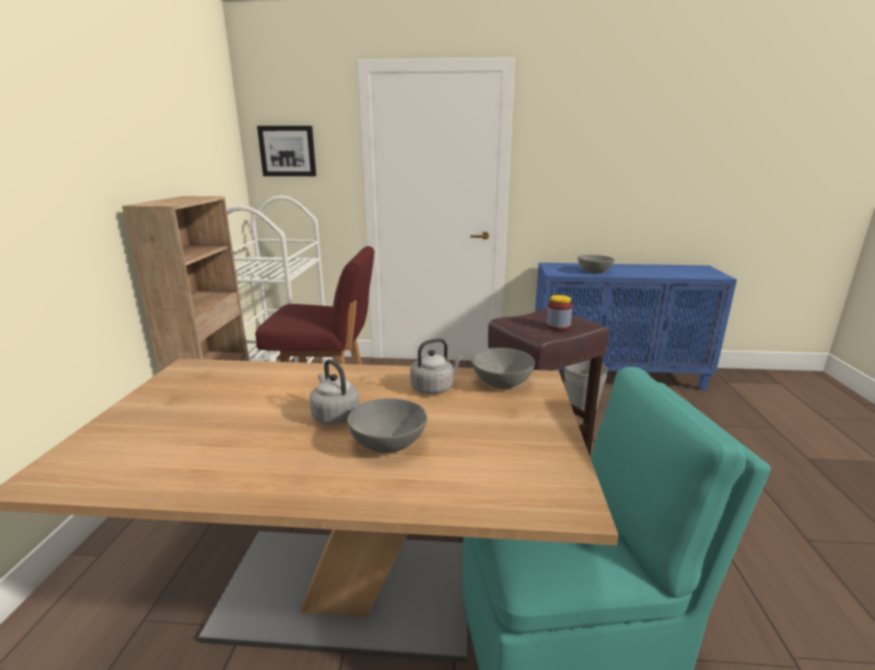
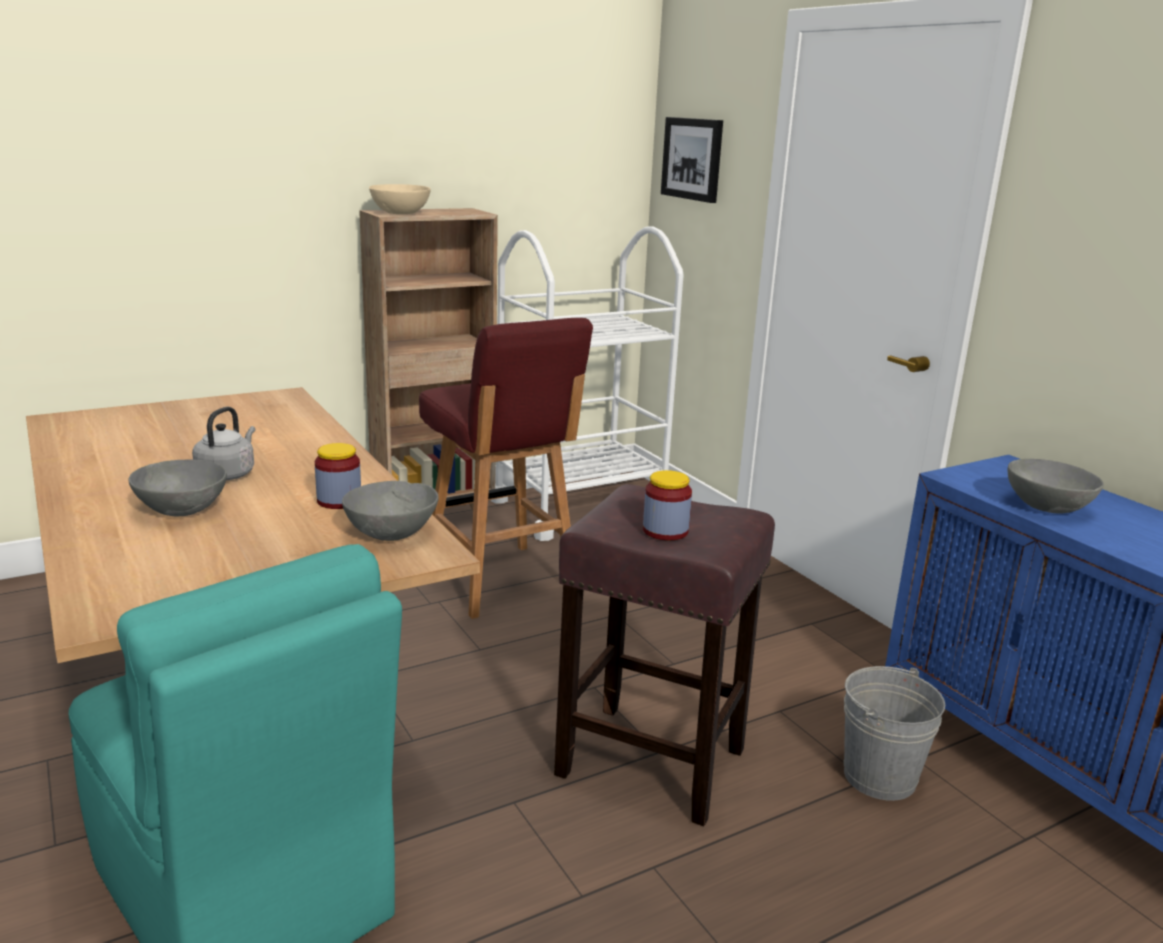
camera: 55 degrees right, 0 degrees up
grey kettle [410,338,463,394] -> jar [315,443,361,509]
none -> beige bowl [369,184,431,214]

